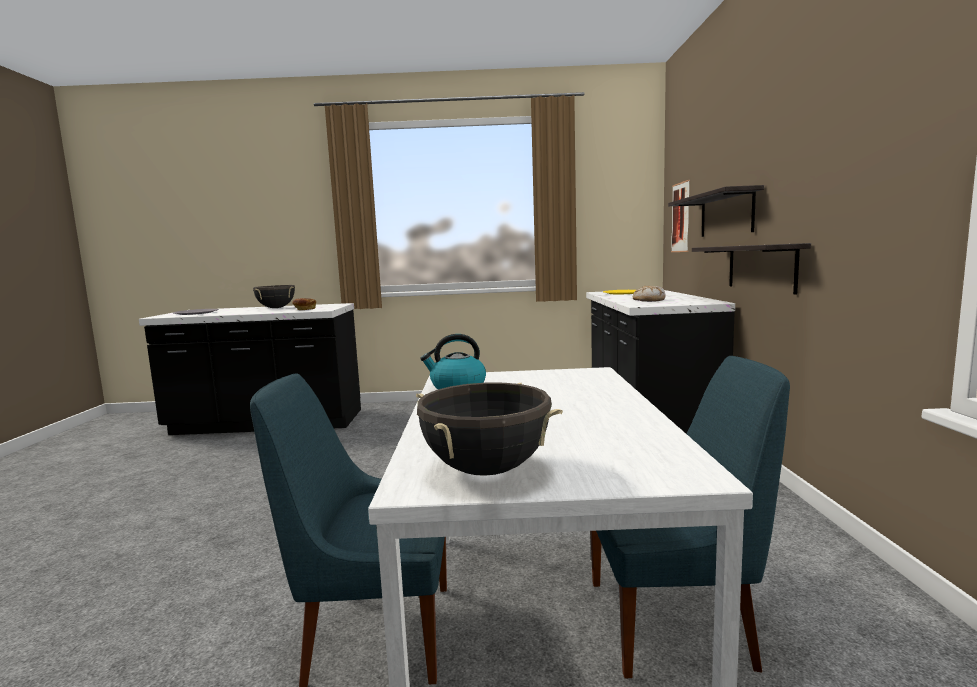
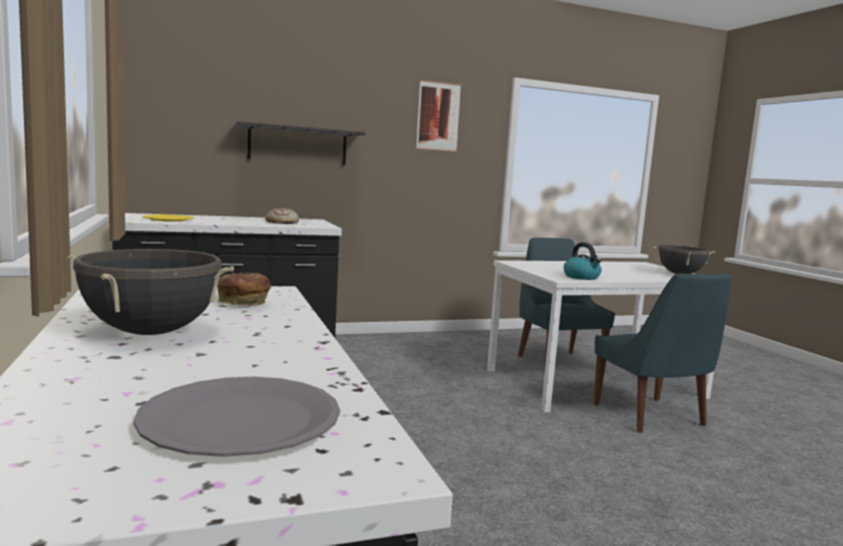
camera: 110 degrees left, 0 degrees up
picture [671,180,690,252] -> picture moved to [416,80,461,152]
shelf [692,243,811,294] -> none

